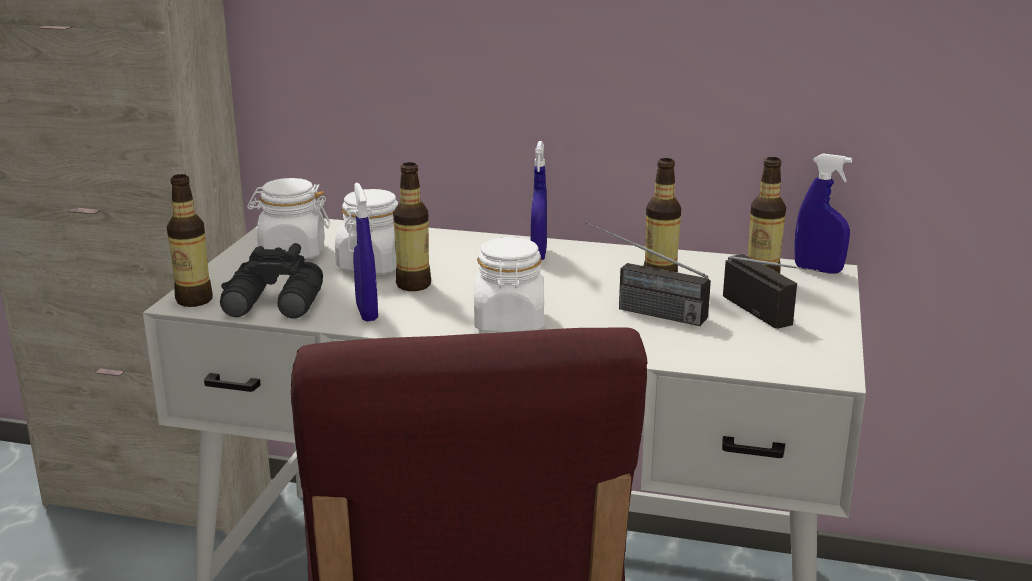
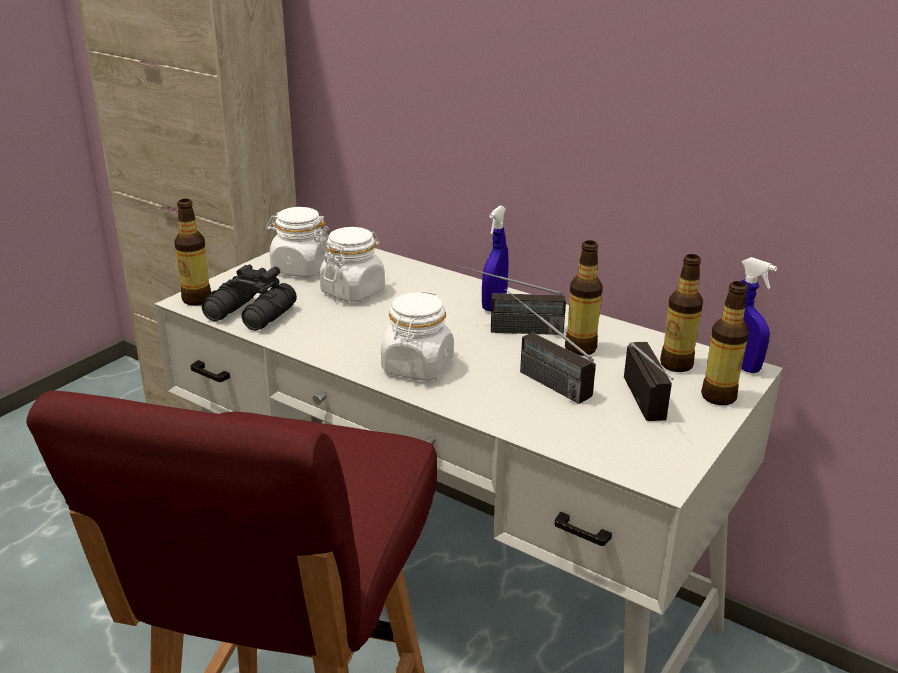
camera: 20 degrees right, 5 degrees up
blue spray bottle [354,183,378,321] -> none
bottle [393,162,431,291] -> bottle moved to [701,281,749,405]
none -> radio [453,264,566,335]

